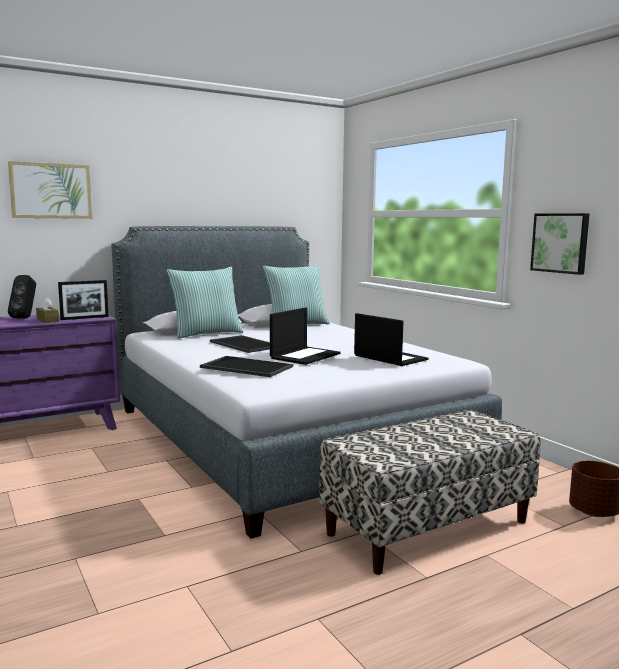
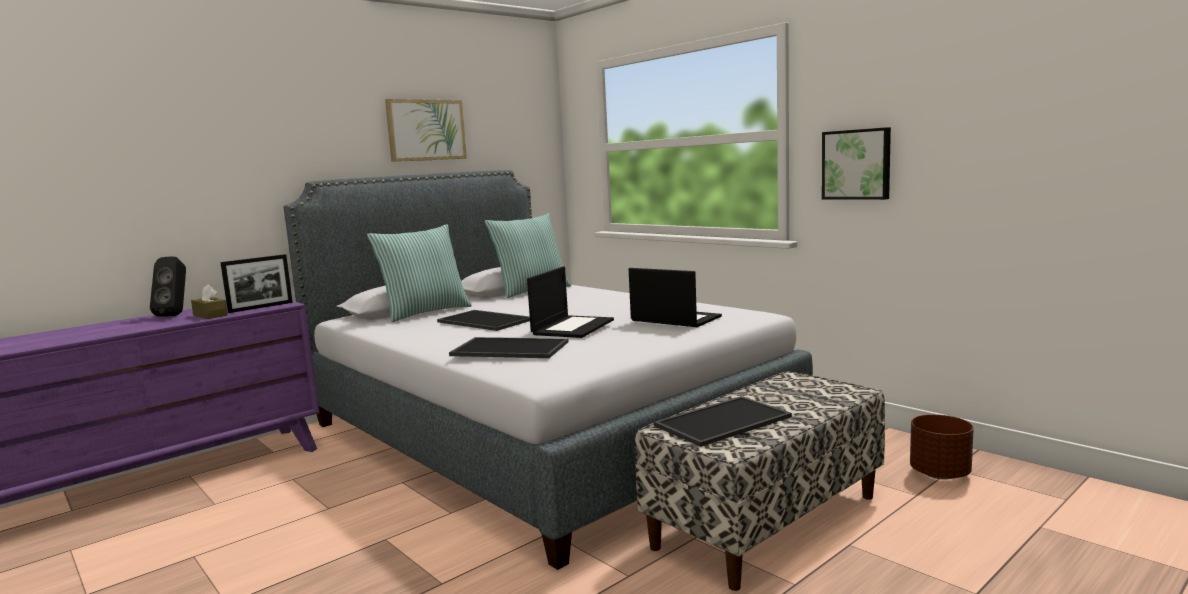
camera: 10 degrees left, 0 degrees up
picture [8,161,92,219] -> picture moved to [385,99,467,162]
none -> tray [654,396,792,447]

